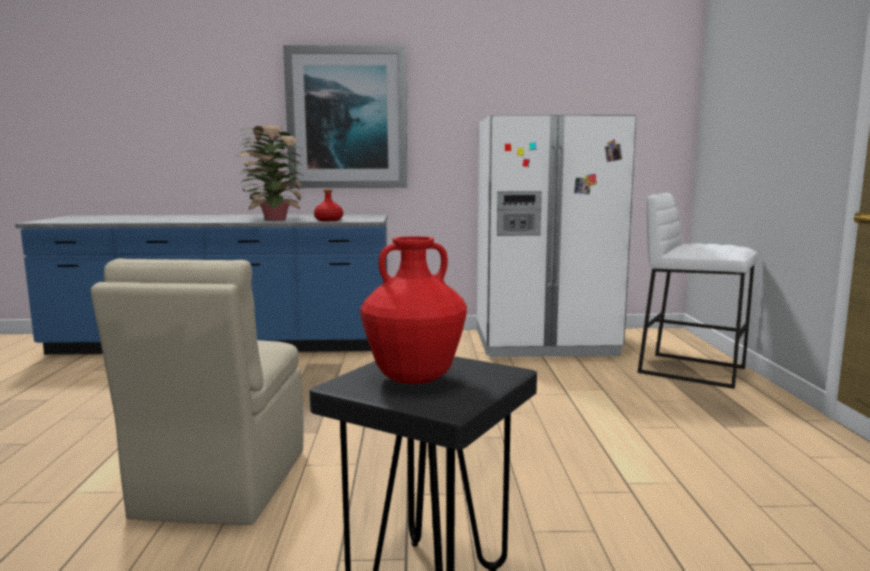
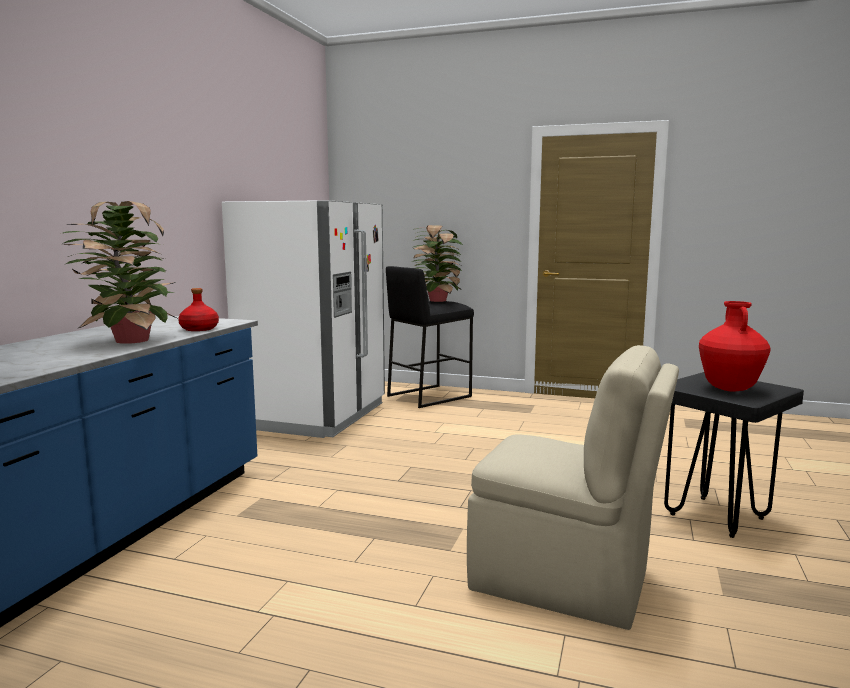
camera: 70 degrees left, 0 degrees up
picture [283,45,407,188] -> none
white stool [638,193,758,389] -> black stool [386,266,474,408]
none -> potted plant [412,225,463,302]

